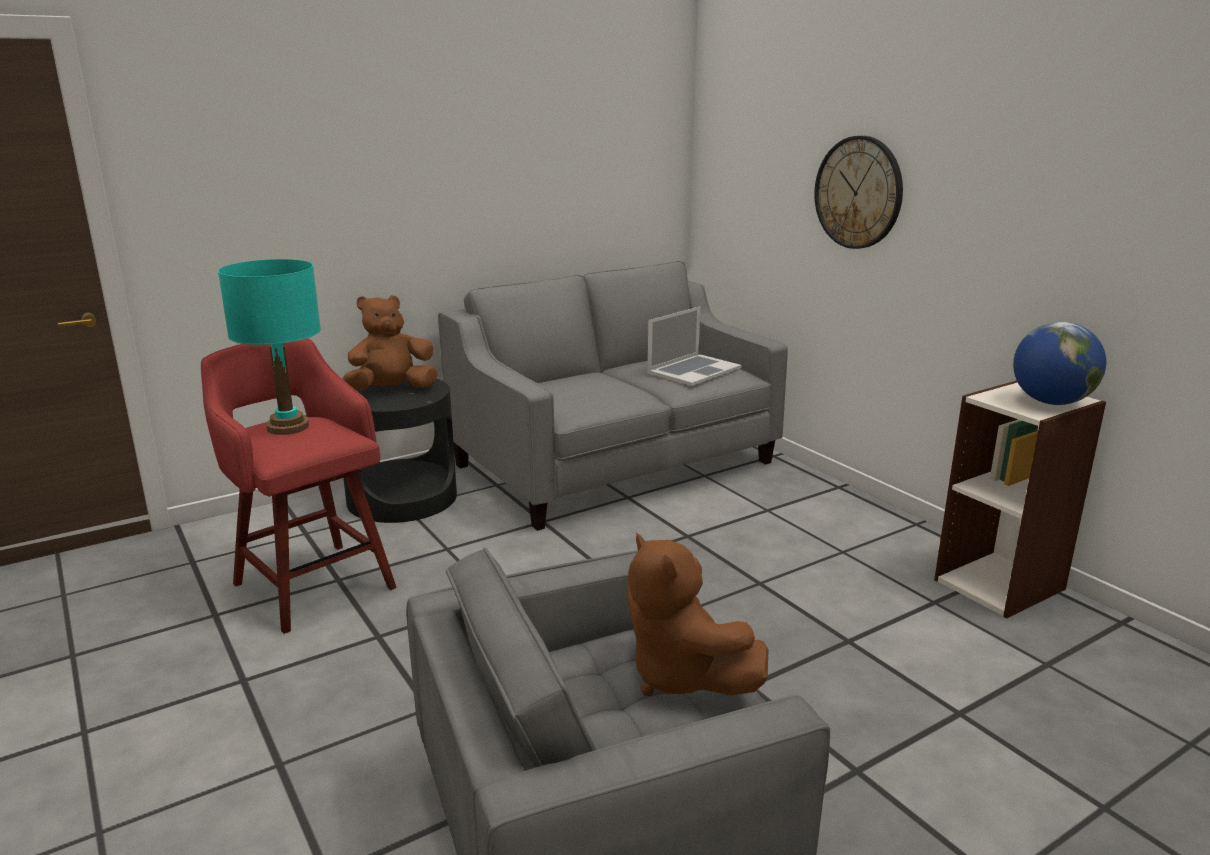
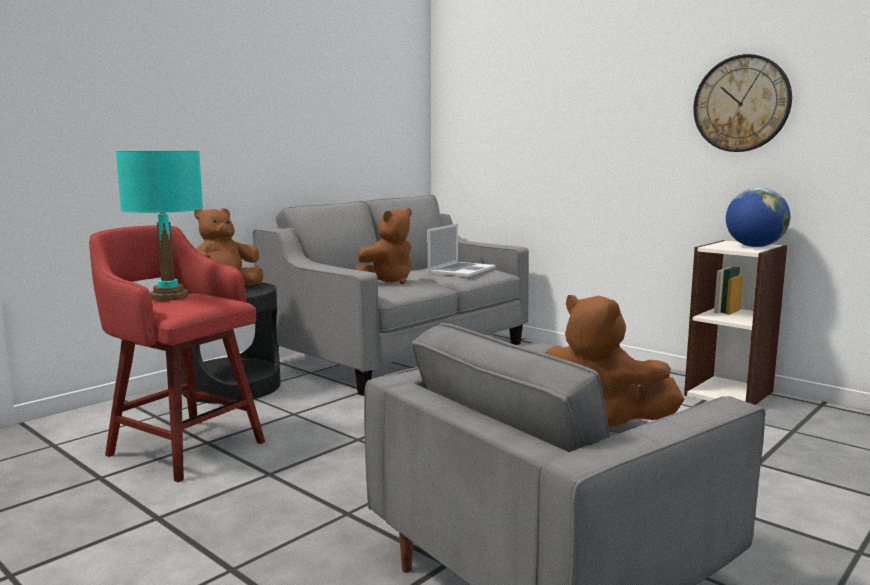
camera: 15 degrees left, 10 degrees down
wall clock [815,136,903,249] -> wall clock moved to [693,54,792,152]
none -> brown plush toy [355,208,412,284]

